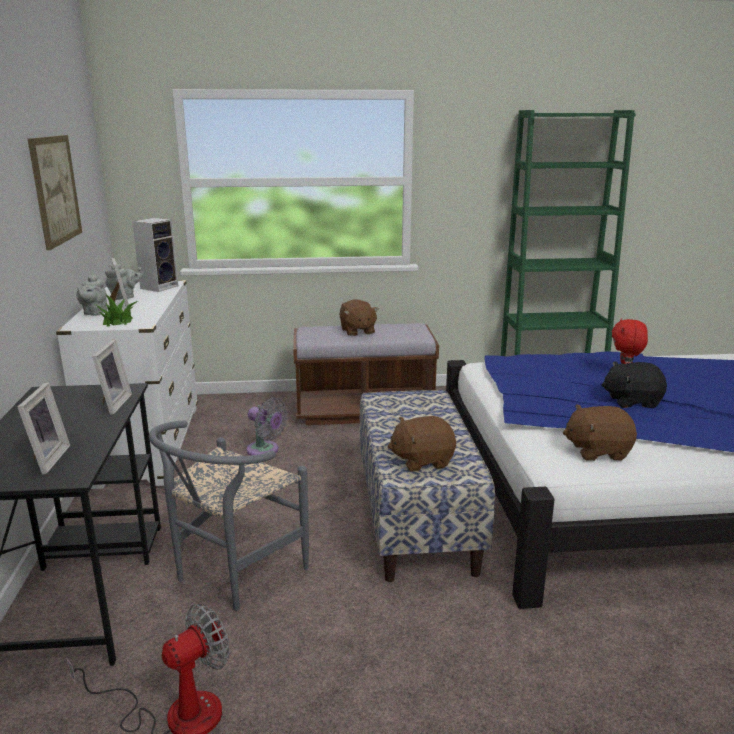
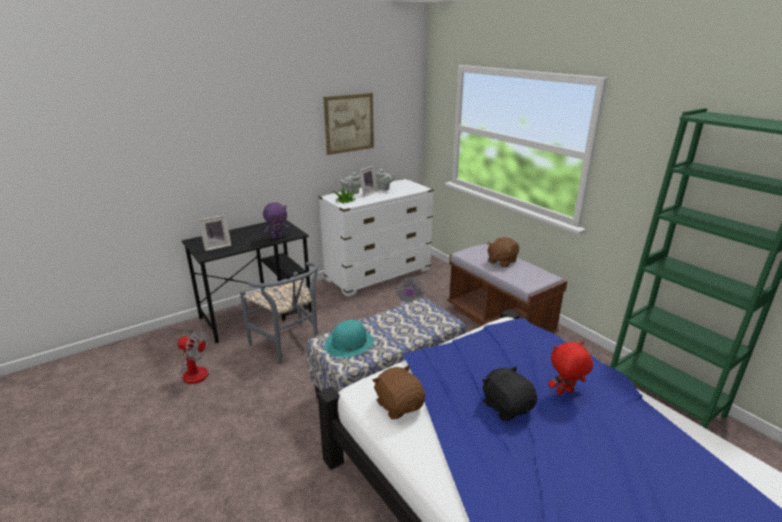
camera: 60 degrees right, 5 degrees up
picture frame [92,339,132,415] -> purple plush toy [263,202,289,239]
speaker [132,218,179,292] -> none
grey chair [149,420,309,611] -> grey chair turned 135 degrees counterclockwise [240,262,318,364]
brown plush toy [387,416,456,472] -> turquoise hat [324,319,374,358]

